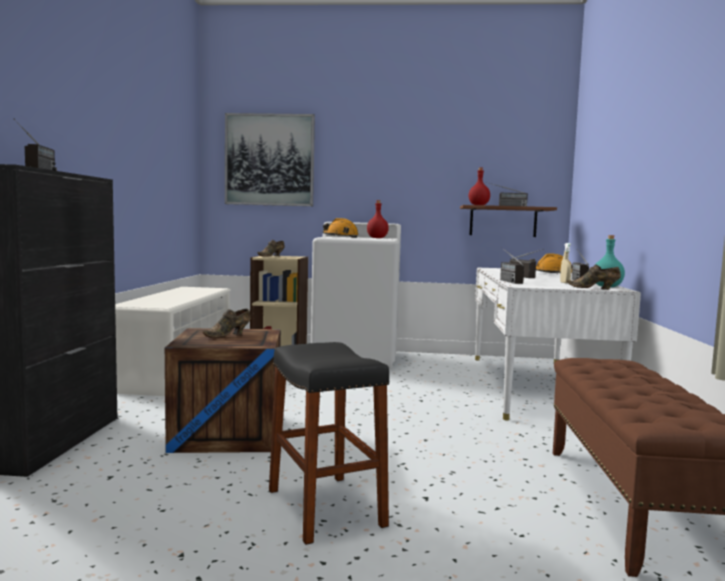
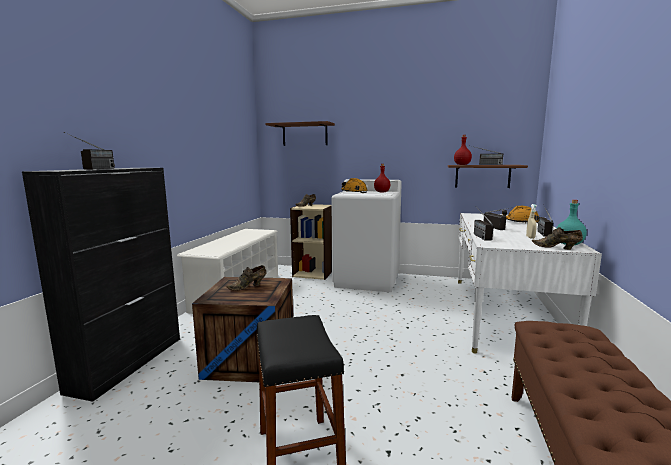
camera: 10 degrees right, 5 degrees up
picture [225,113,315,206] -> shelf [265,121,335,146]

